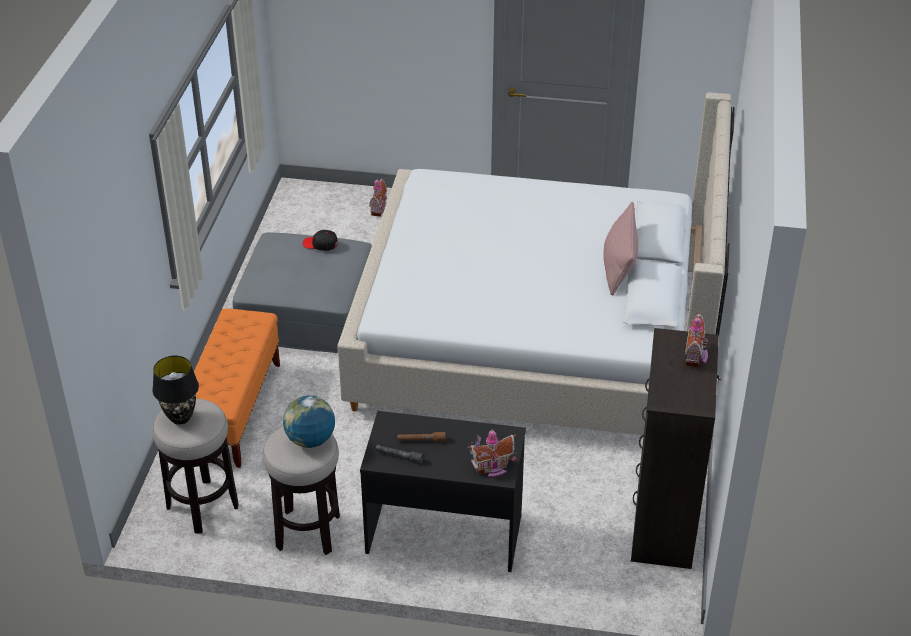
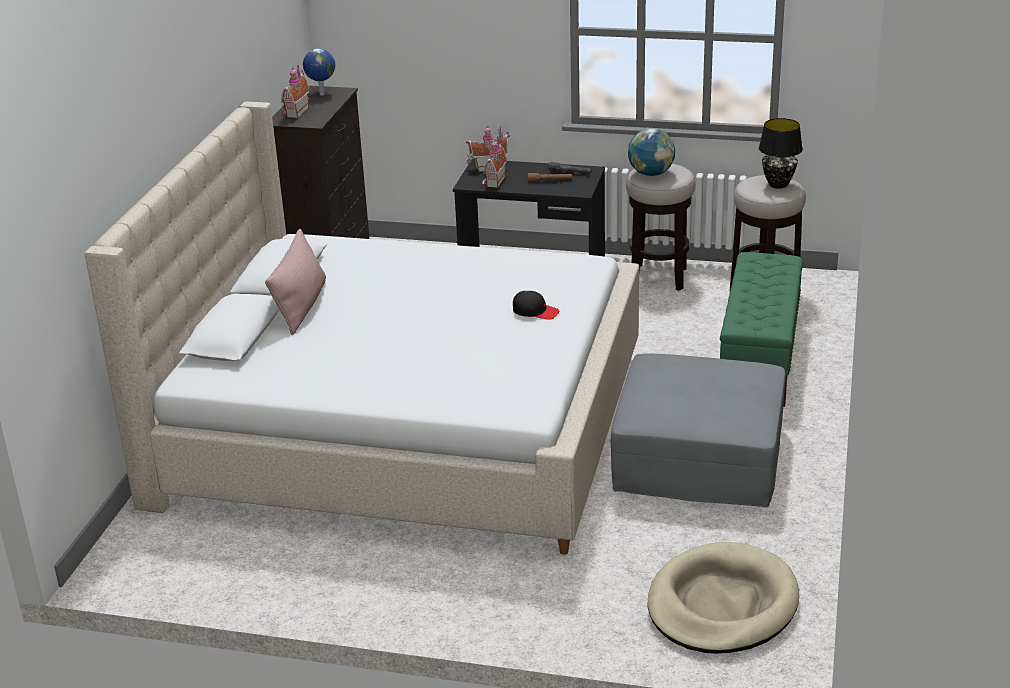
camera: 175 degrees left, 10 degrees down
orange bench [194,309,280,468] -> green bench [720,252,803,407]
black cap [303,230,338,251] -> black cap moved to [513,291,559,320]
toy house [369,177,387,216] -> toy house moved to [482,136,507,188]
none -> globe [303,48,335,96]
none -> beige dog bed [647,542,799,654]

